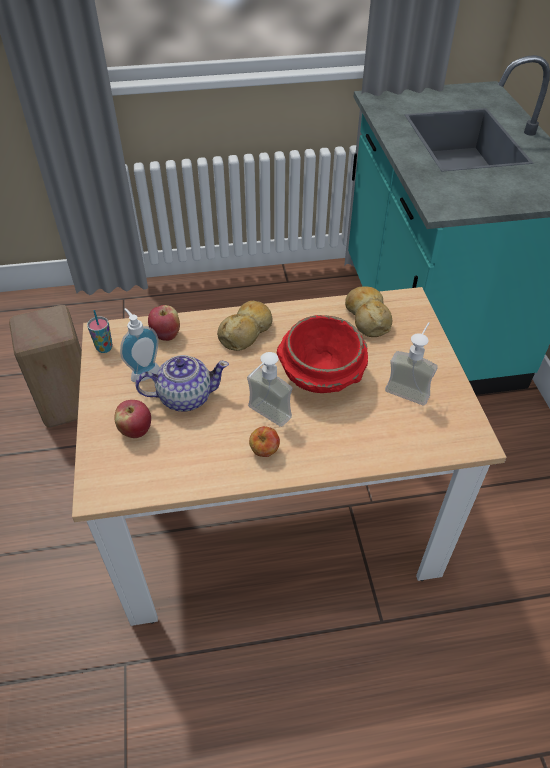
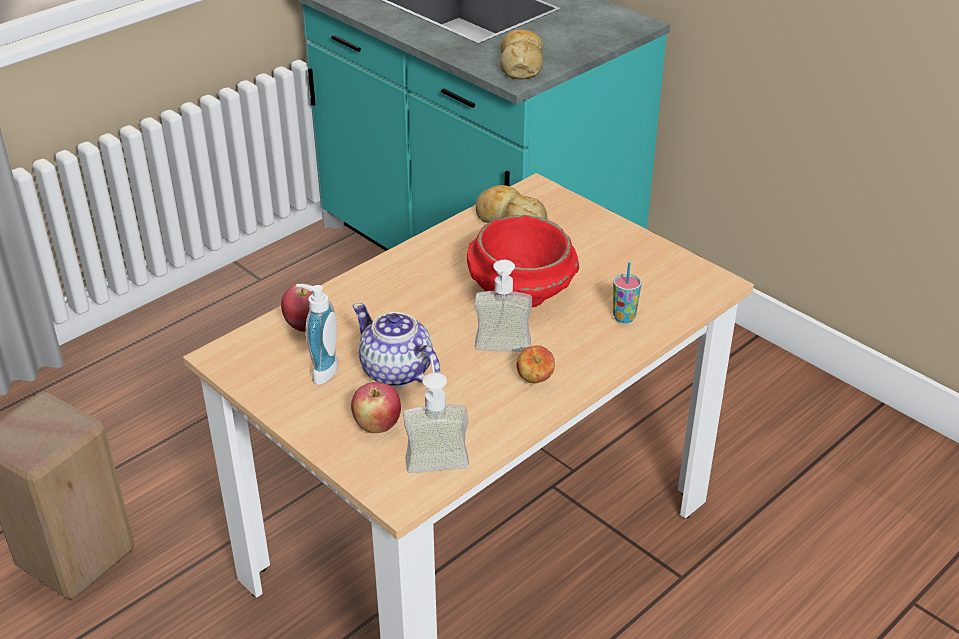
camera: 35 degrees left, 10 degrees down
cup [87,310,113,353] -> cup moved to [613,262,642,323]
teapot [135,355,229,412] -> teapot turned 90 degrees counterclockwise [353,303,440,387]
bread [217,301,273,351] -> bread moved to [500,29,543,79]
soap dispenser [385,322,438,406] -> soap dispenser moved to [403,355,469,473]

